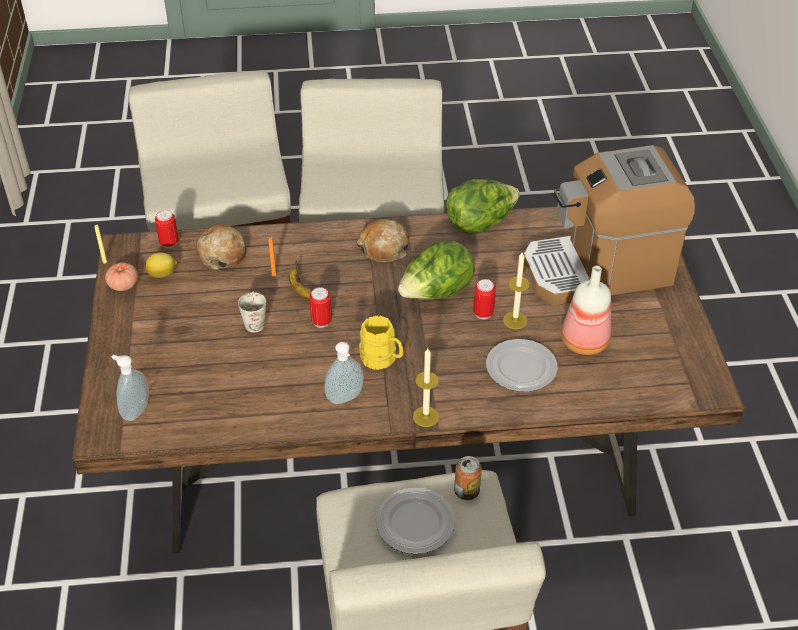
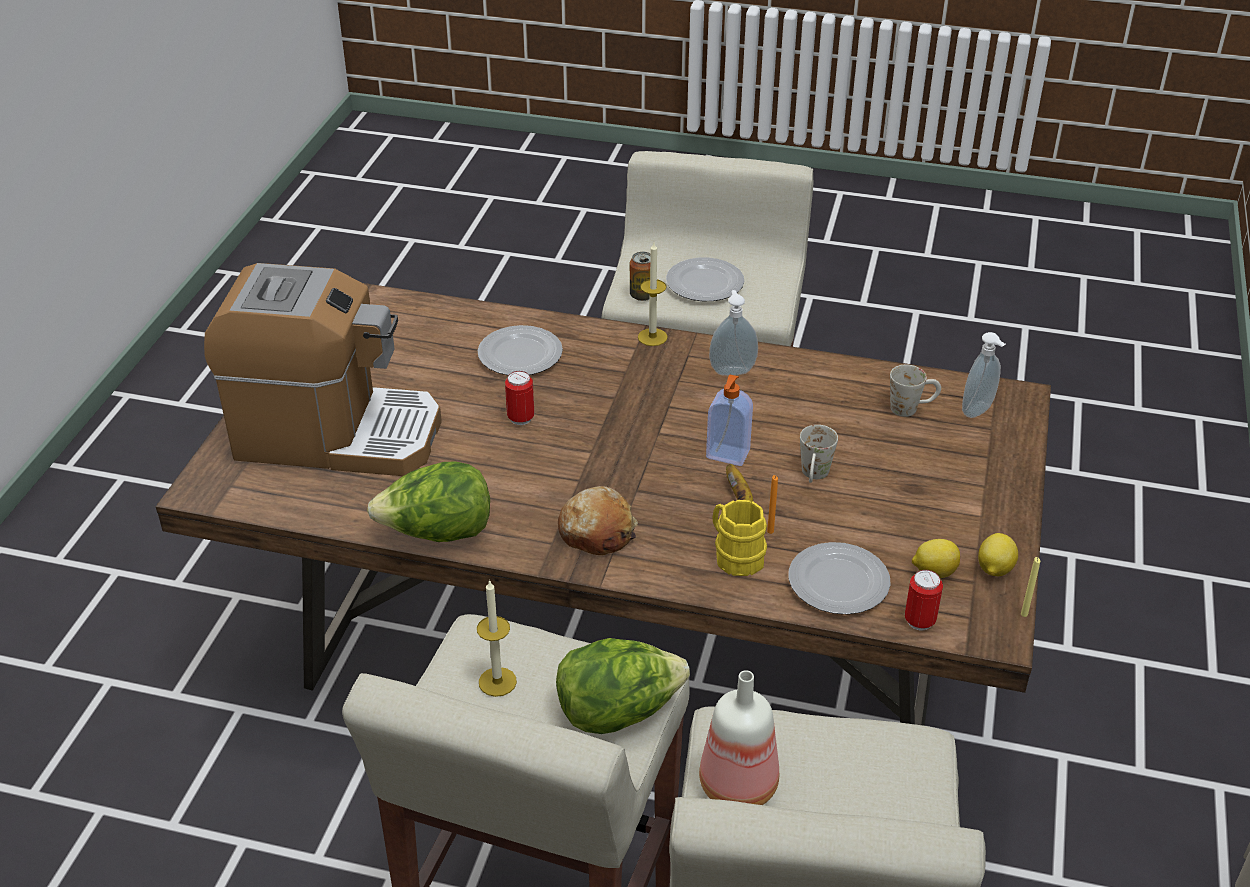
camera: 160 degrees left, 5 degrees down
tomato [105,263,138,291] -> lemon [978,533,1018,576]
bread [196,224,246,270] -> plate [789,542,891,614]
can [309,287,332,328] -> soap dispenser [706,374,753,466]
yellow mug [359,315,403,370] -> yellow mug moved to [713,500,767,576]
lettuce [398,240,475,299] -> lettuce moved to [556,638,690,734]
candle [503,252,530,329] -> candle moved to [477,580,517,697]
bottle [561,266,611,355] -> bottle moved to [699,670,779,805]
none -> white mug [890,365,941,417]

